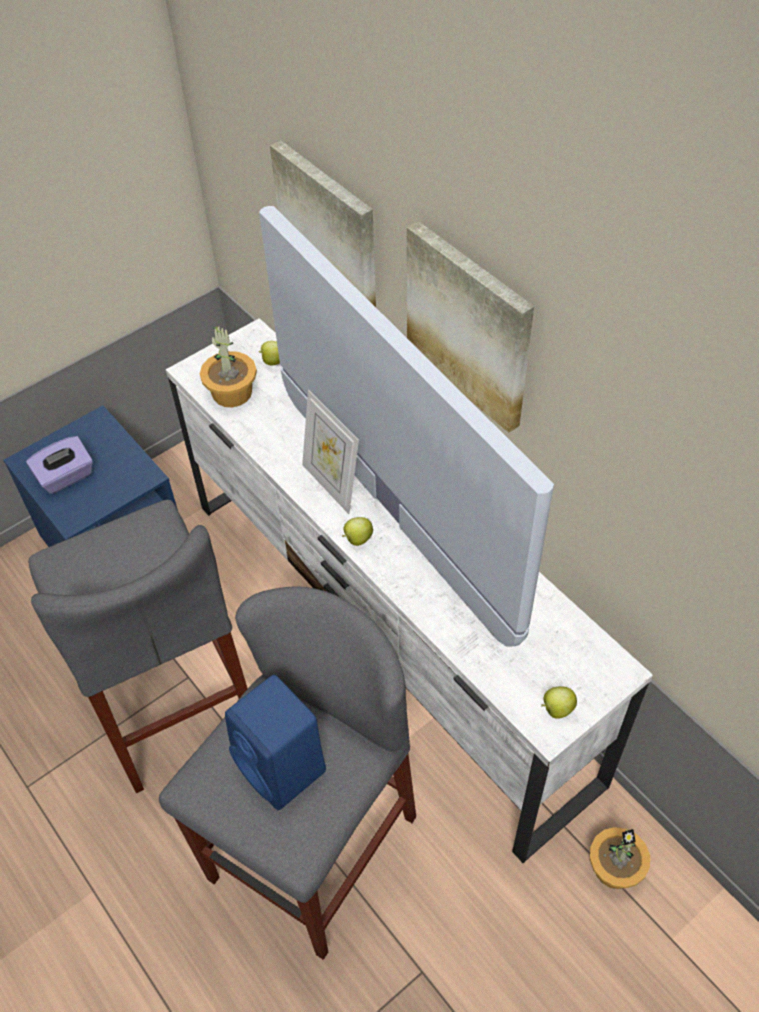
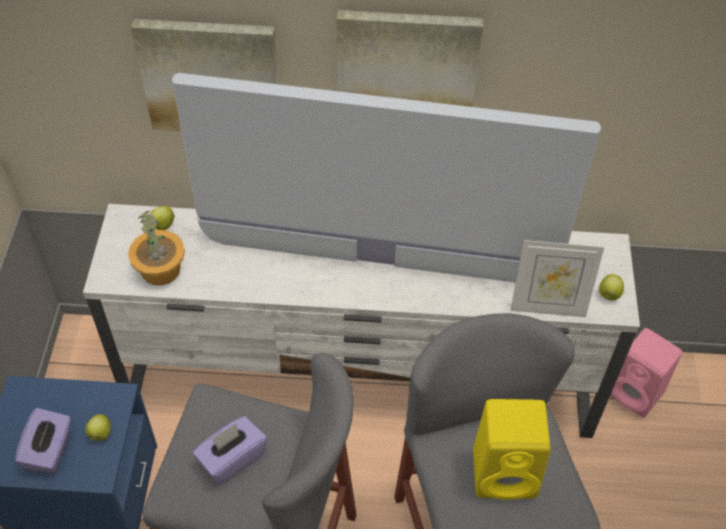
camera: 50 degrees left, 0 degrees up
blue speaker [225,675,326,810] -> yellow speaker [473,399,551,500]
picture frame [302,390,359,514] -> picture frame moved to [511,240,604,317]
apple [342,517,373,546] -> apple moved to [85,414,111,441]
potted plant [589,827,650,889] -> pink speaker [610,328,682,418]
none -> purple tissue box [193,416,268,485]

